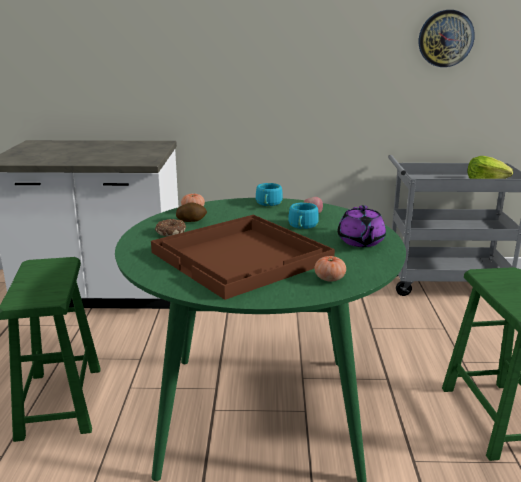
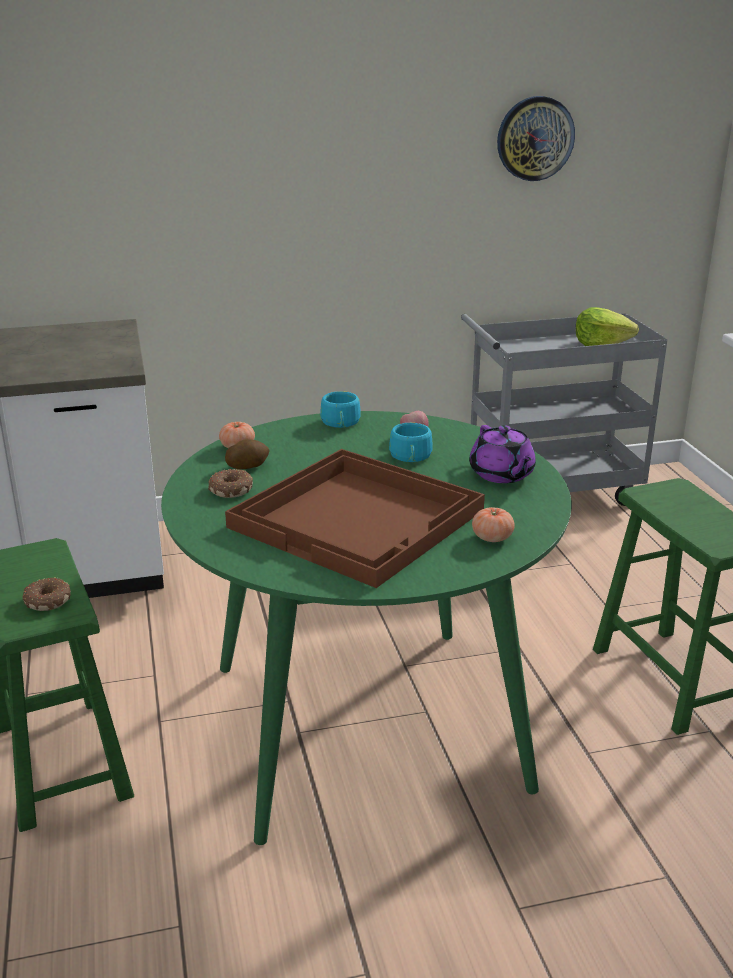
camera: 15 degrees left, 5 degrees up
none -> donut [23,577,71,611]

